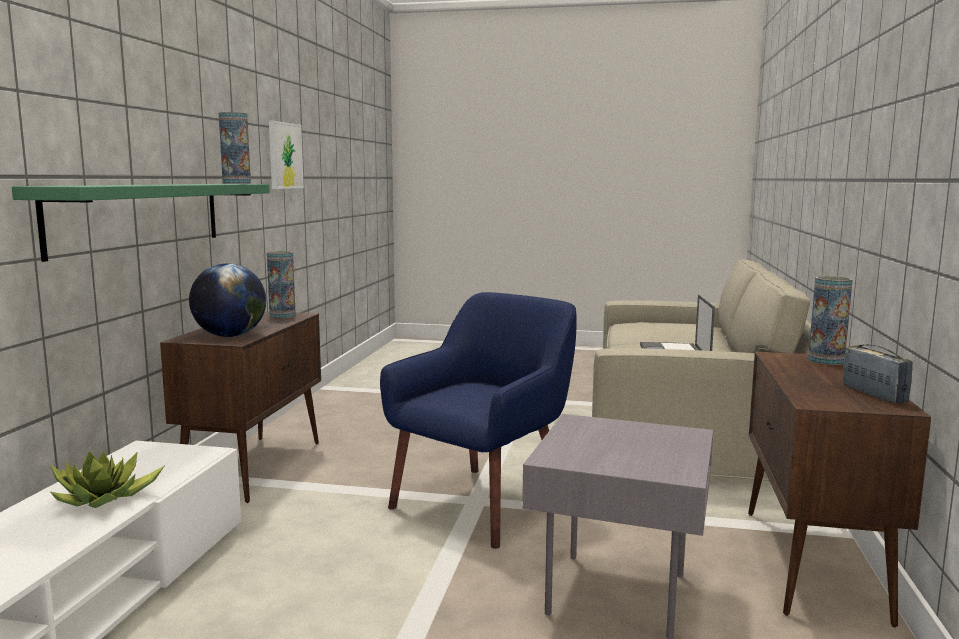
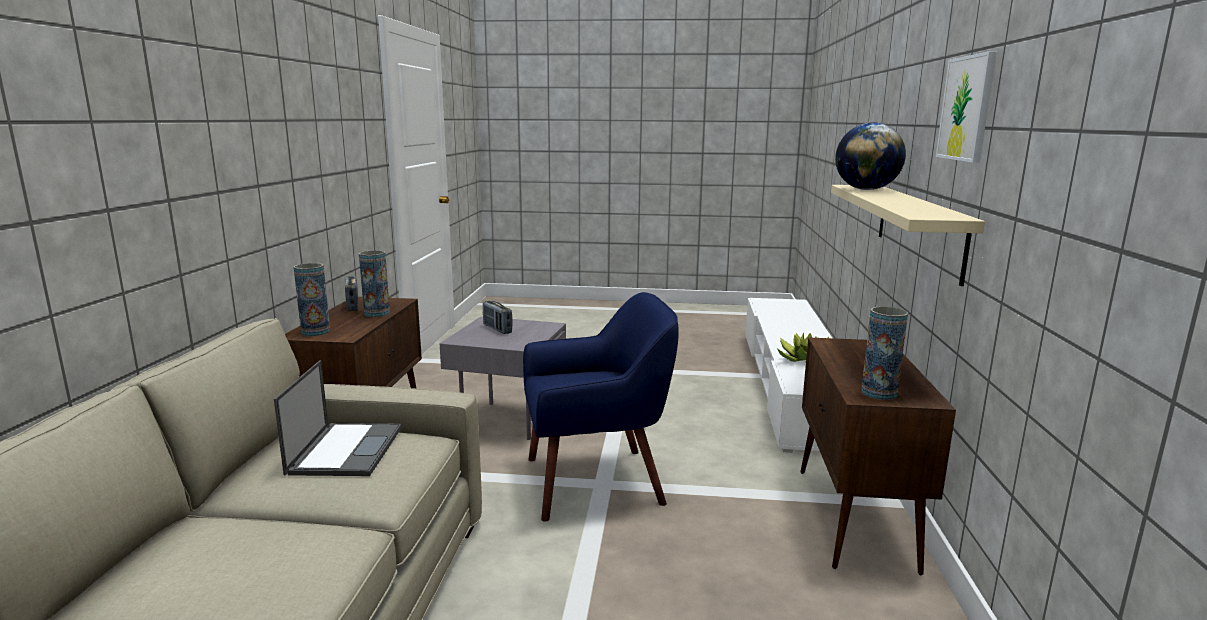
camera: 175 degrees right, 5 degrees up
green shelf [12,184,270,262] -> beige shelf [831,185,985,286]
globe [189,264,266,337] -> globe moved to [835,122,906,190]
vase [219,112,251,184] -> vase moved to [359,250,390,317]
picture [269,120,304,189] -> picture moved to [936,51,997,163]
blue armchair [380,292,577,549] -> blue armchair turned 135 degrees counterclockwise [523,292,679,522]
none -> radio [483,301,513,334]

